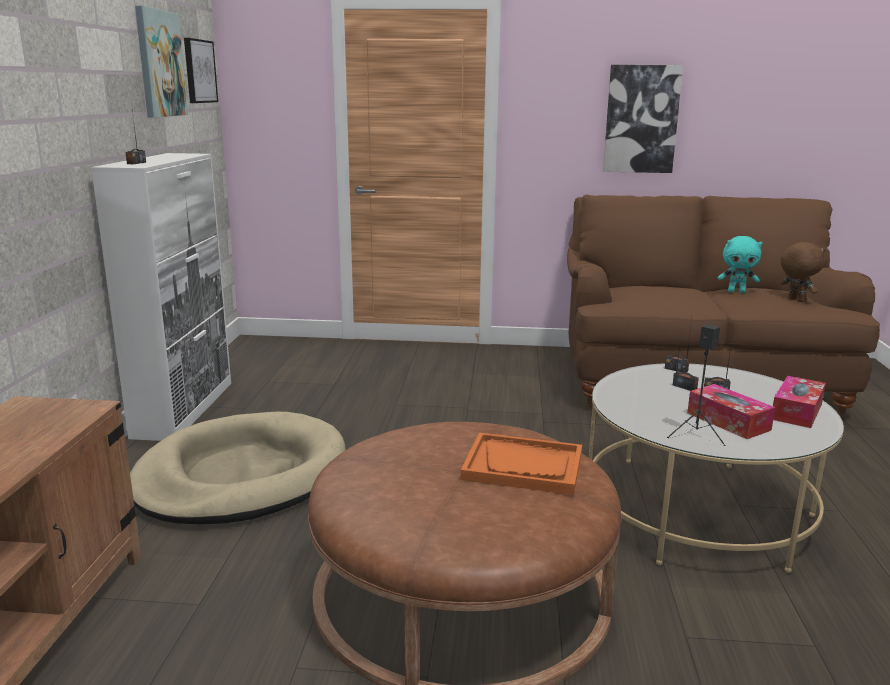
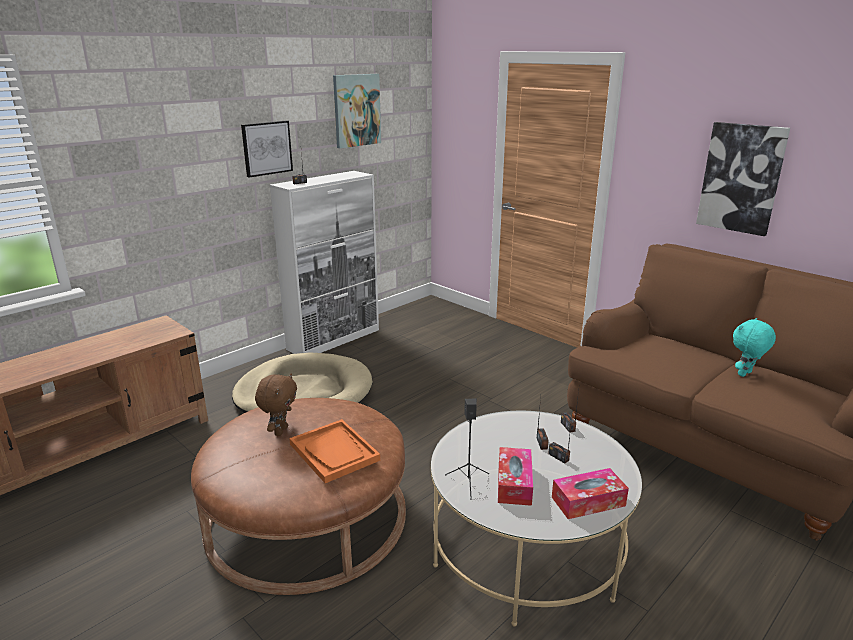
camera: 40 degrees right, 5 degrees up
picture [184,38,218,103] -> picture moved to [241,120,293,178]
turquoise plush toy [718,236,763,293] -> turquoise plush toy turned 90 degrees clockwise [733,318,776,377]
brown plush toy [780,242,826,302] -> brown plush toy moved to [255,373,297,436]

